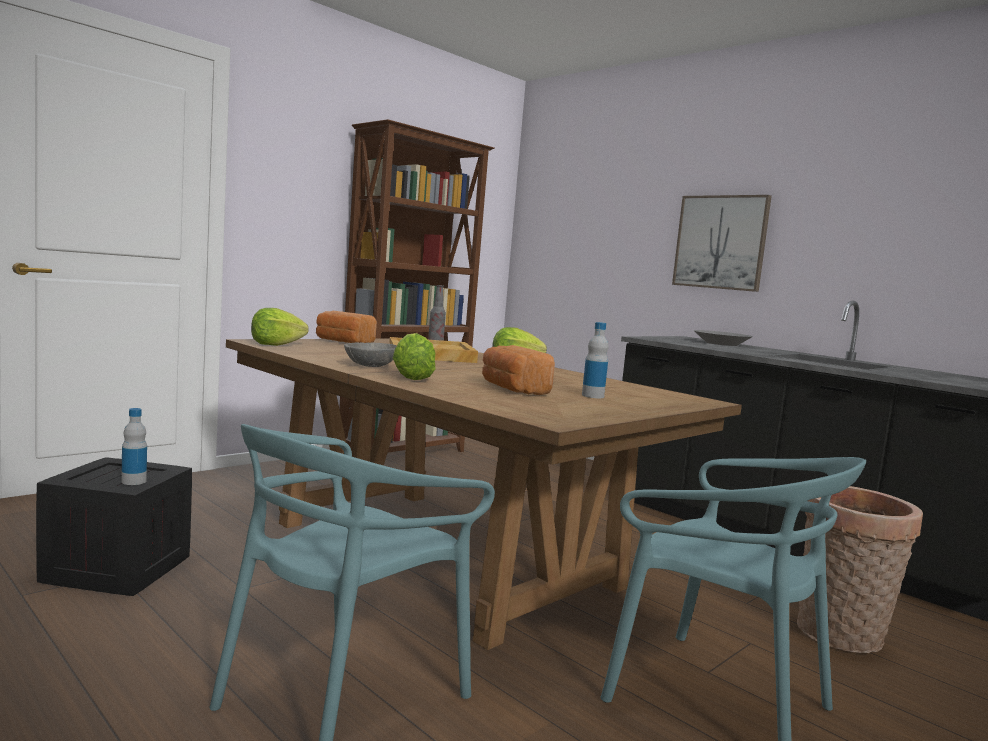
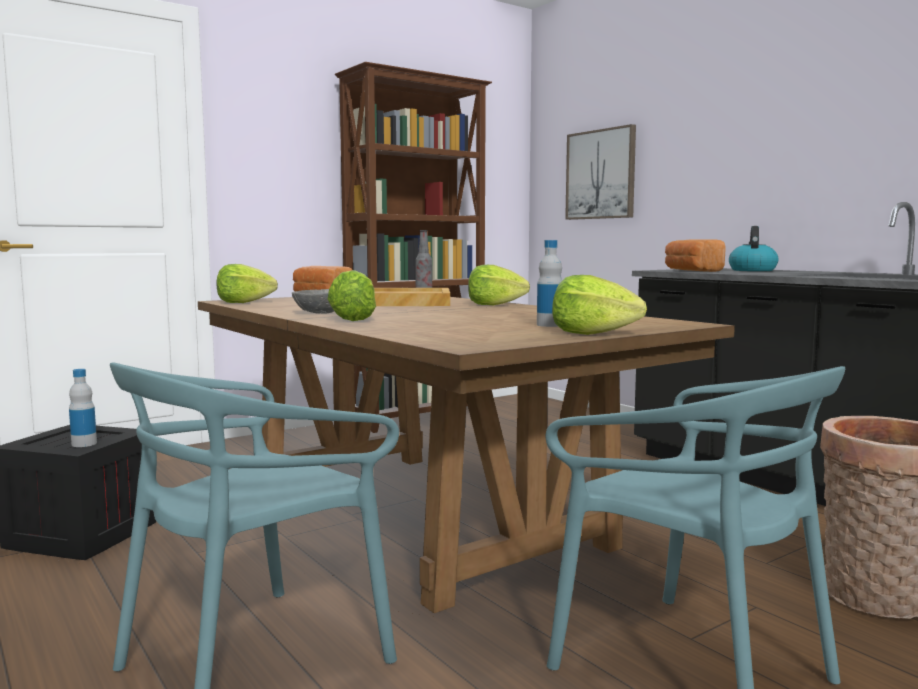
camera: 10 degrees right, 0 degrees up
bread [482,345,555,395] -> bread moved to [665,239,726,272]
picture [672,195,772,292] -> picture moved to [565,124,636,220]
grey bowl [694,330,753,346] -> kettle [729,226,779,271]
none -> lettuce [552,275,647,335]

